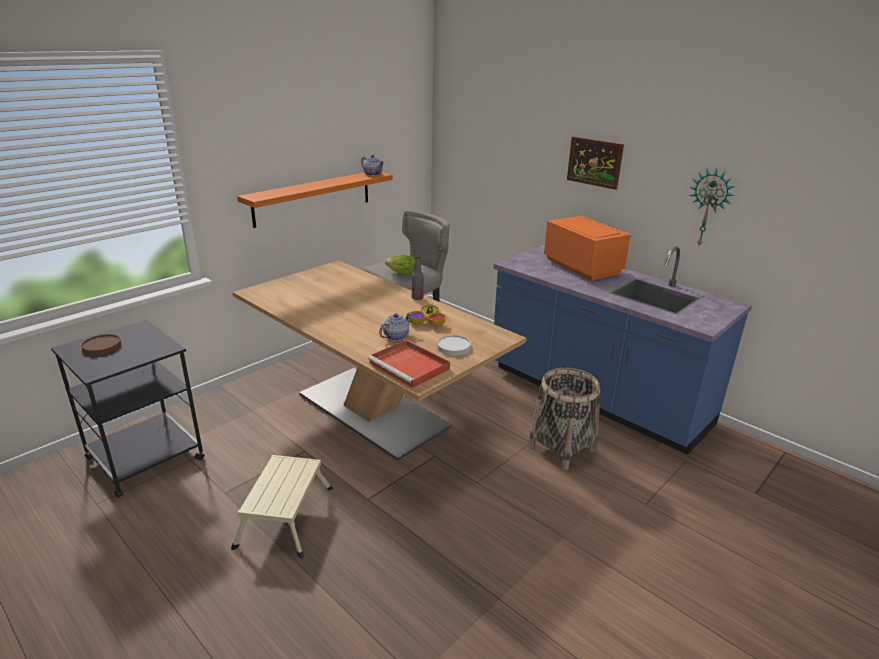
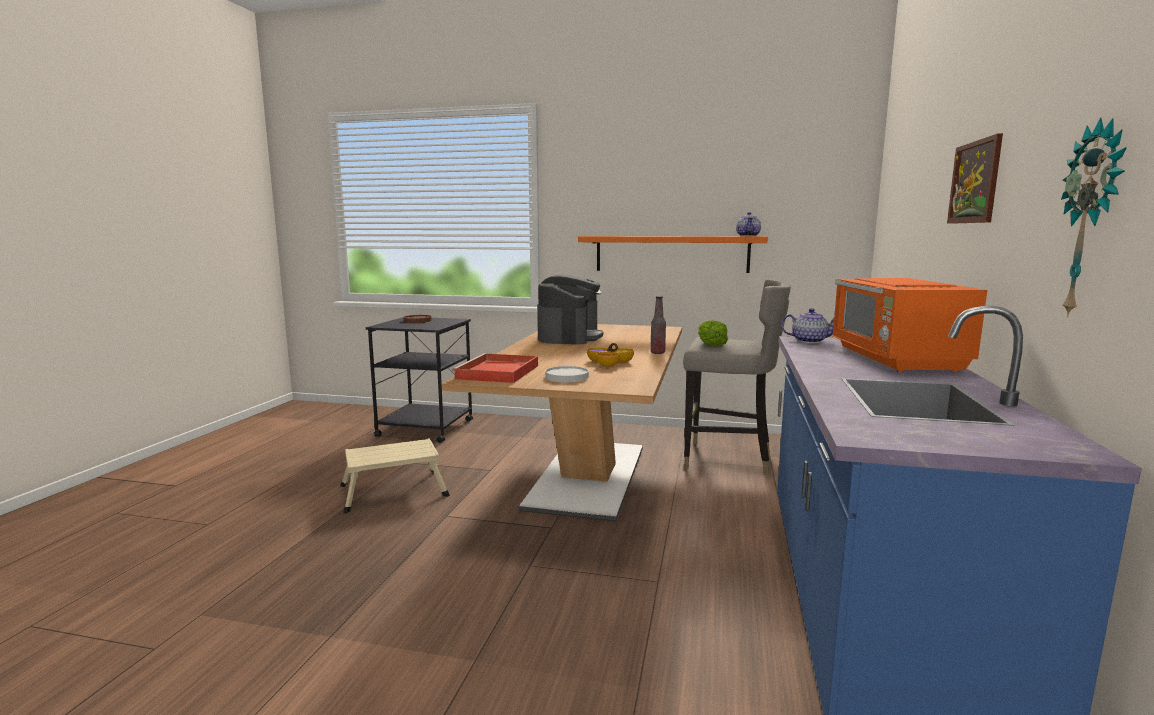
camera: 60 degrees right, 15 degrees down
teapot [379,313,412,341] -> teapot moved to [781,308,834,343]
basket [528,368,601,470] -> none
orange microwave [544,216,631,281] -> orange microwave turned 150 degrees clockwise [832,278,987,372]
none -> coffee machine [537,274,604,345]

